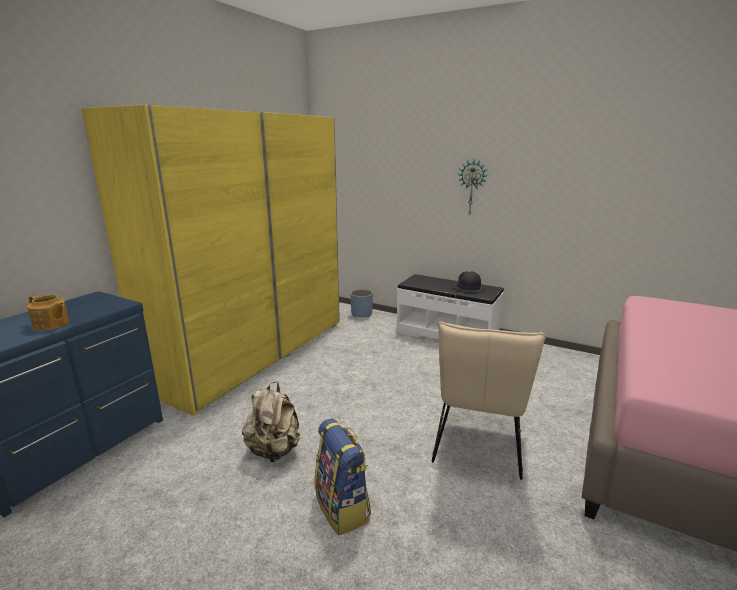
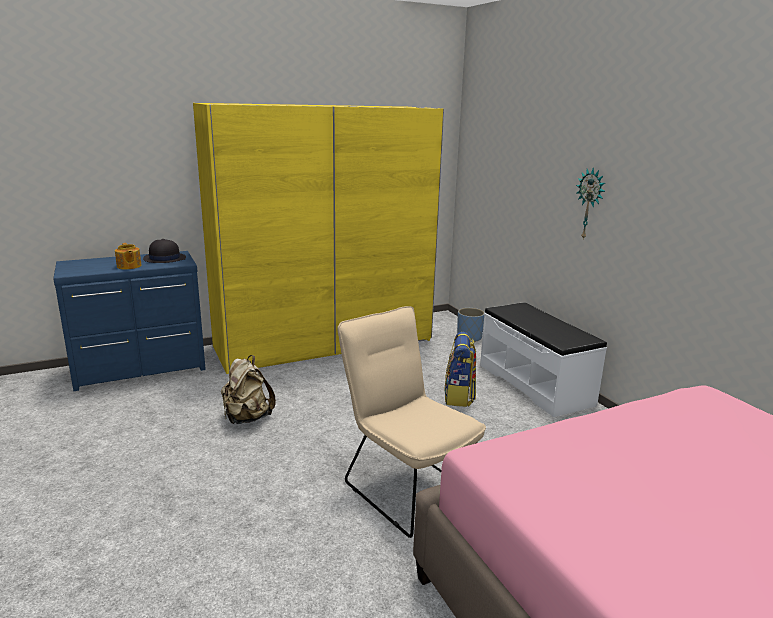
camera: 35 degrees right, 0 degrees up
backpack [314,419,371,535] -> backpack moved to [444,332,476,407]
beige chair [432,322,546,480] -> beige chair turned 90 degrees clockwise [337,306,486,538]
black hat [452,271,486,292] -> black hat moved to [143,239,186,263]

